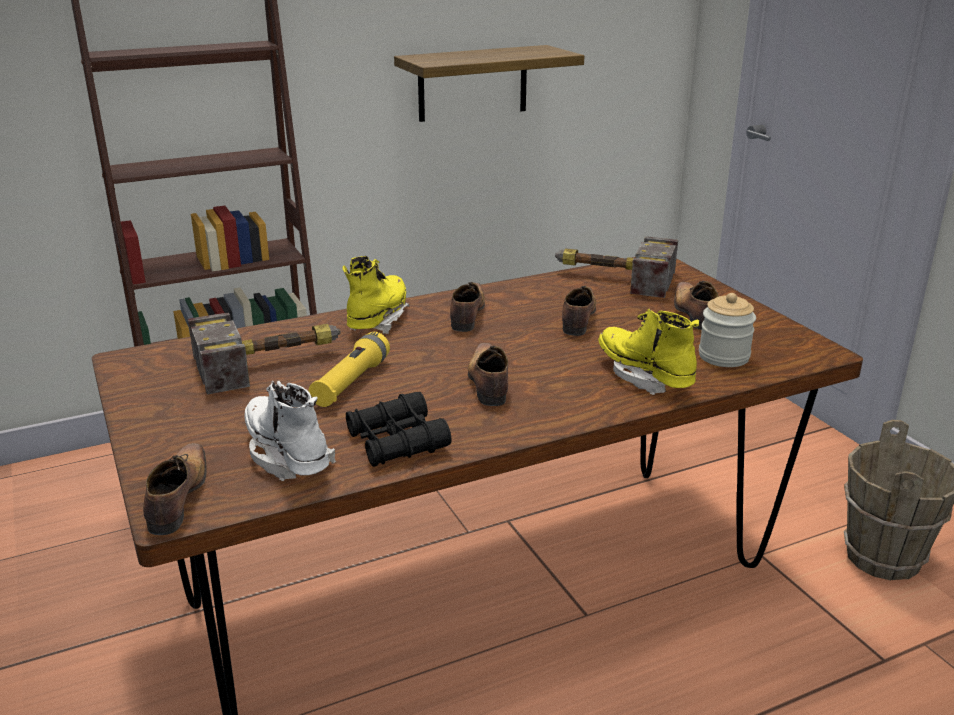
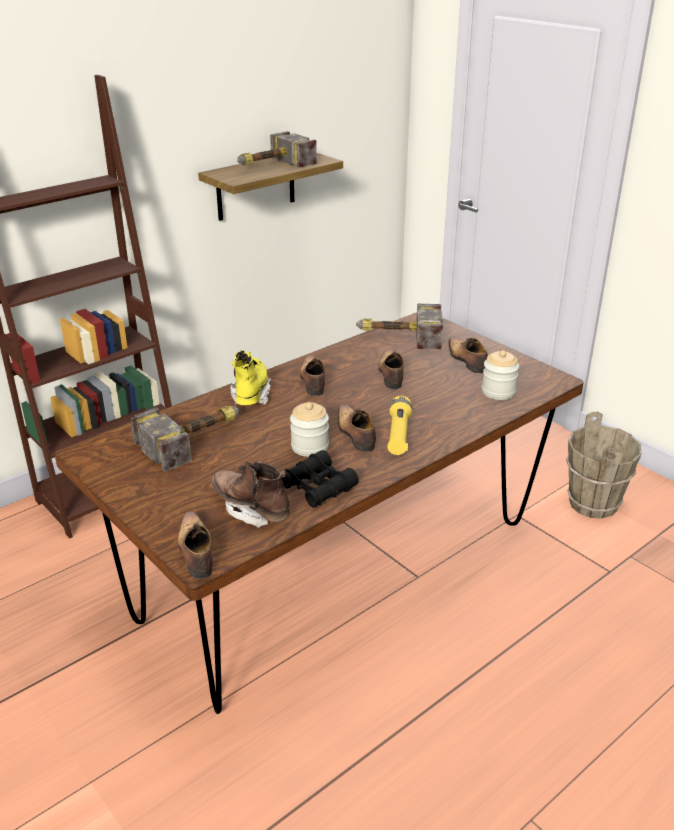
camera: 15 degrees left, 5 degrees up
white boot [244,381,336,481] -> brown boot [212,461,290,528]
yellow flashlight [309,332,390,407] -> yellow flashlight moved to [387,396,412,455]
yellow boot [598,308,699,395] -> none
none -> hammer [237,131,317,168]
none -> jar [290,402,329,457]

